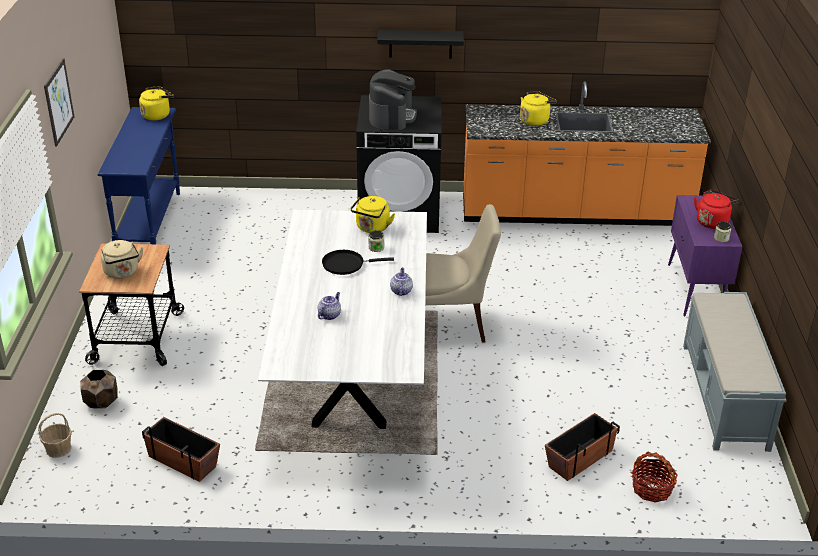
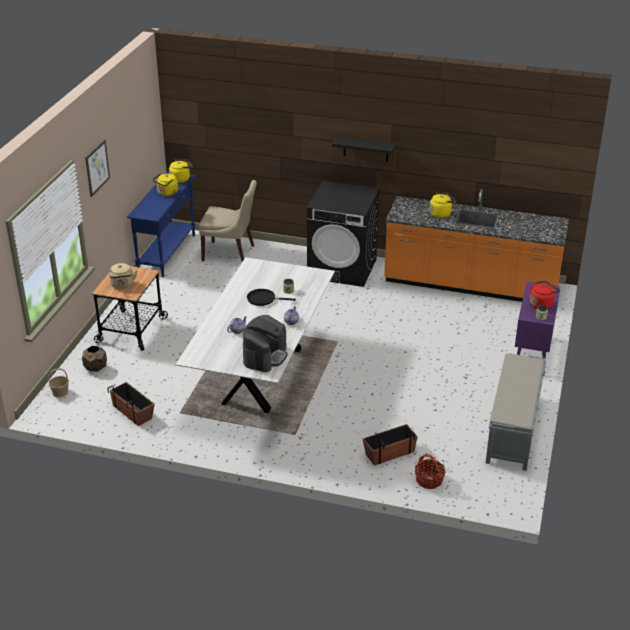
camera: 15 degrees right, 0 degrees up
yellow kettle [351,196,395,233] -> yellow kettle moved to [152,173,178,196]
coffee machine [369,69,417,130] -> coffee machine moved to [243,315,287,372]
beige chair [425,204,501,343] -> beige chair moved to [199,180,257,262]

